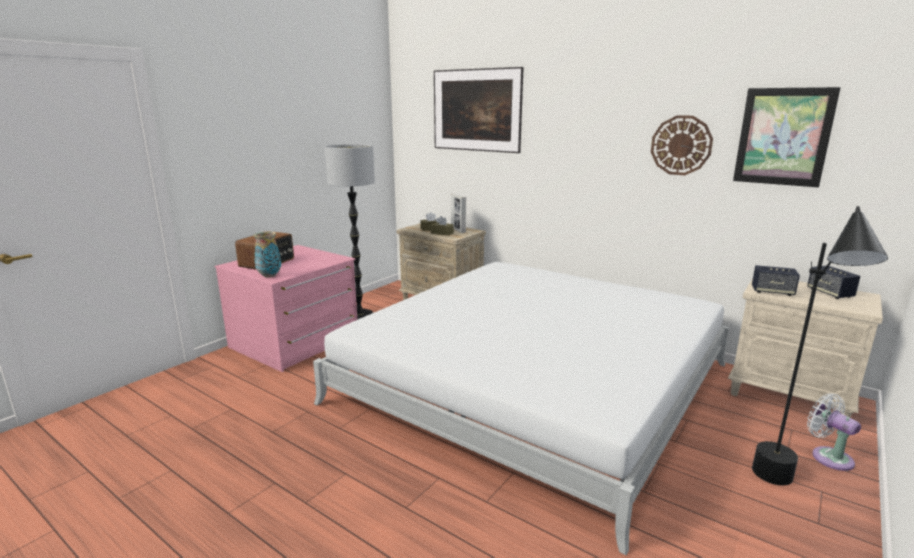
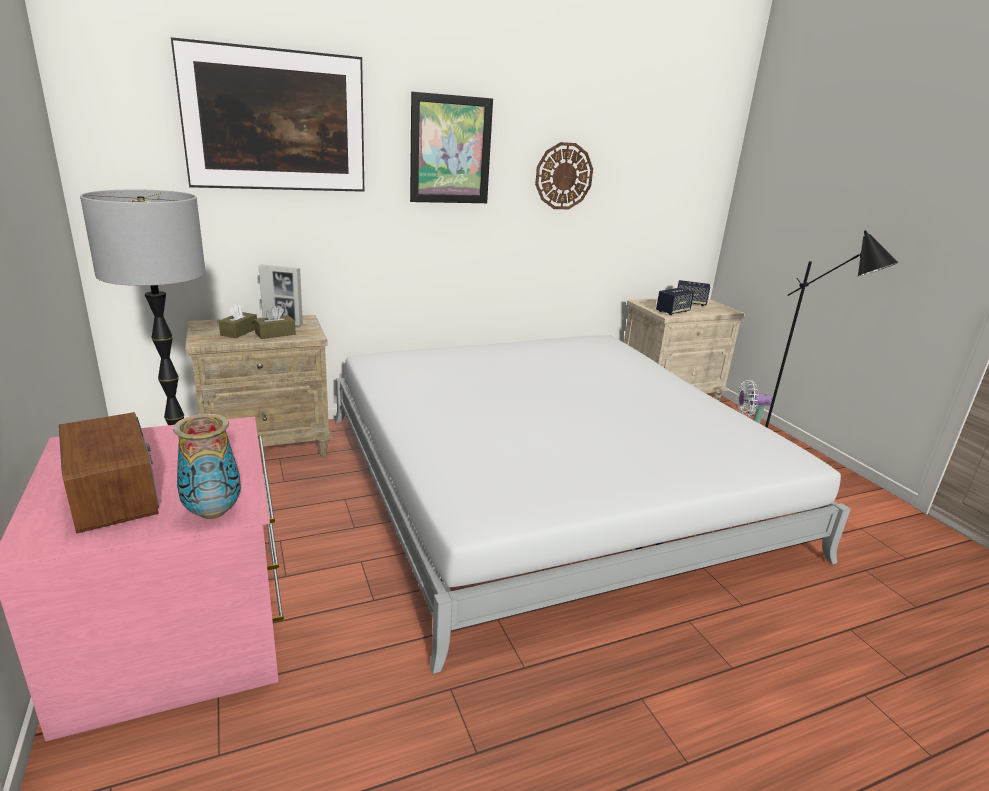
camera: 60 degrees left, 5 degrees up
picture [733,87,841,187] -> picture moved to [410,92,493,203]

